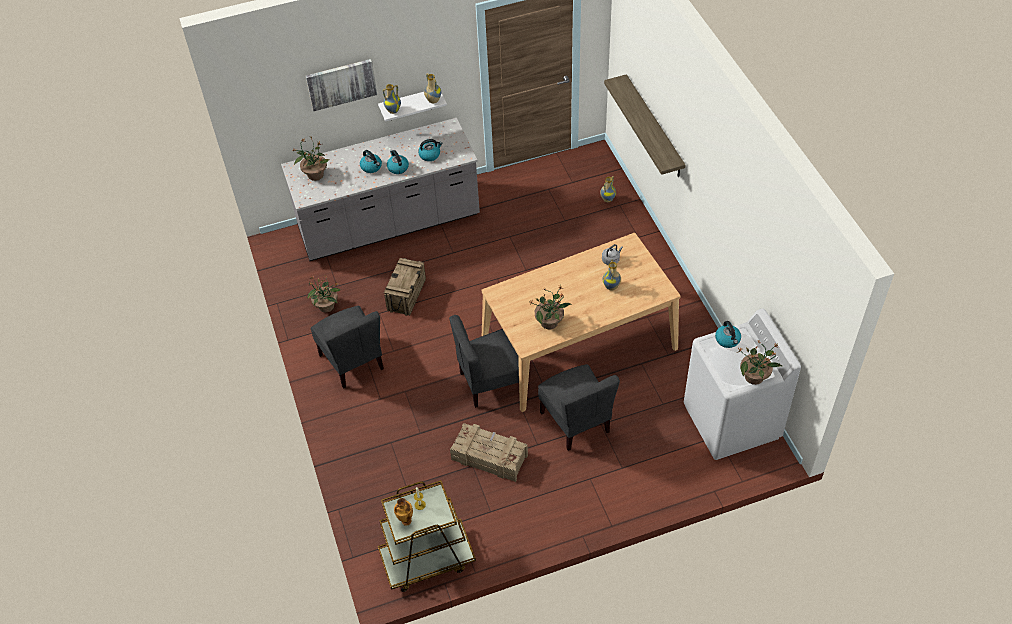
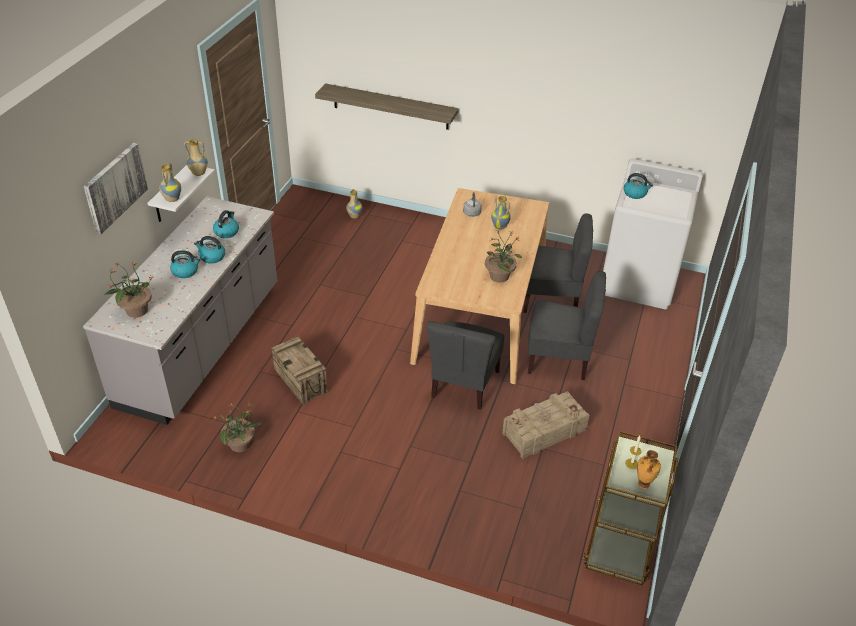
camera: 55 degrees left, 10 degrees down
grey chair [311,306,384,389] -> grey chair moved to [523,213,593,313]
potted plant [737,341,783,385] -> none

